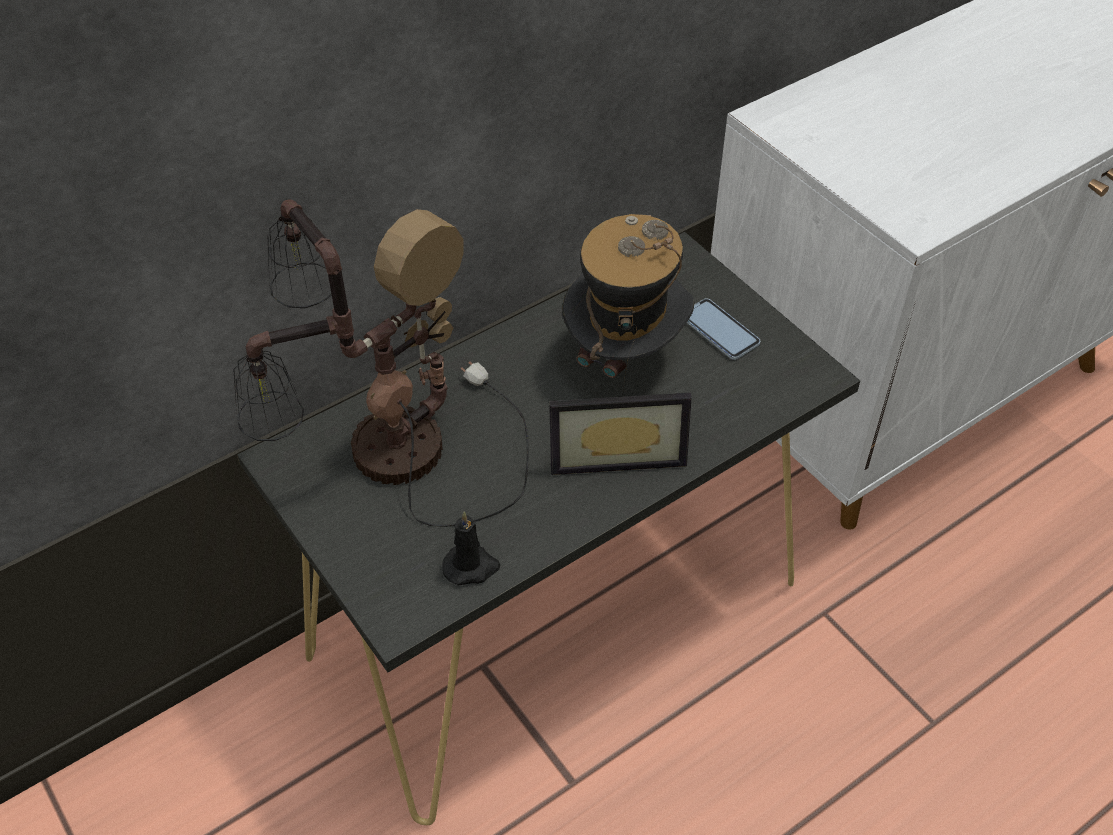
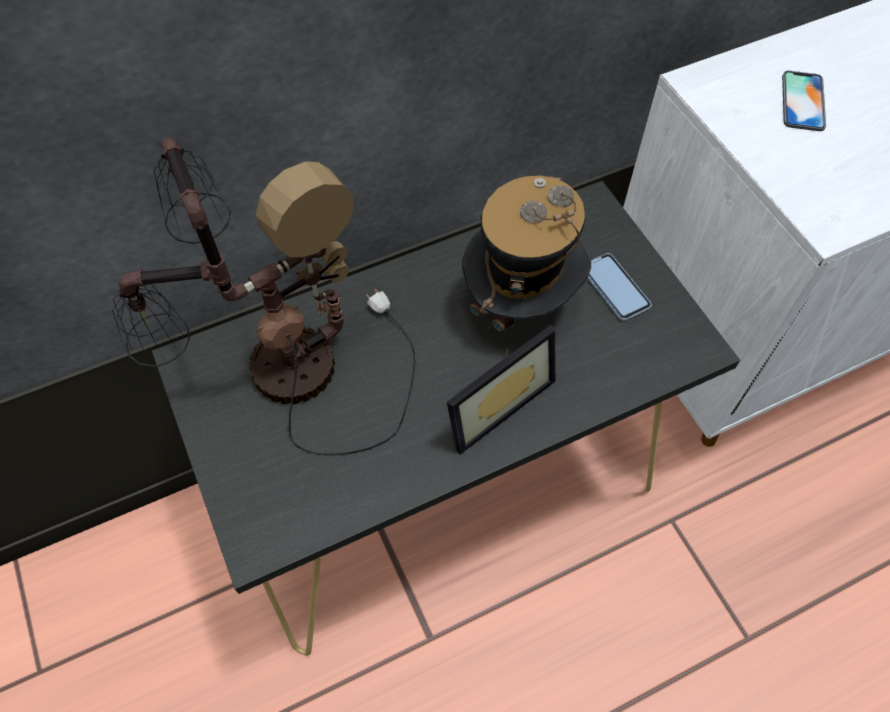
camera: 10 degrees right, 10 degrees up
black candle [442,511,500,586] -> none
picture frame [549,393,692,475] -> picture frame turned 45 degrees counterclockwise [447,325,556,454]
none -> phone [782,71,826,131]

